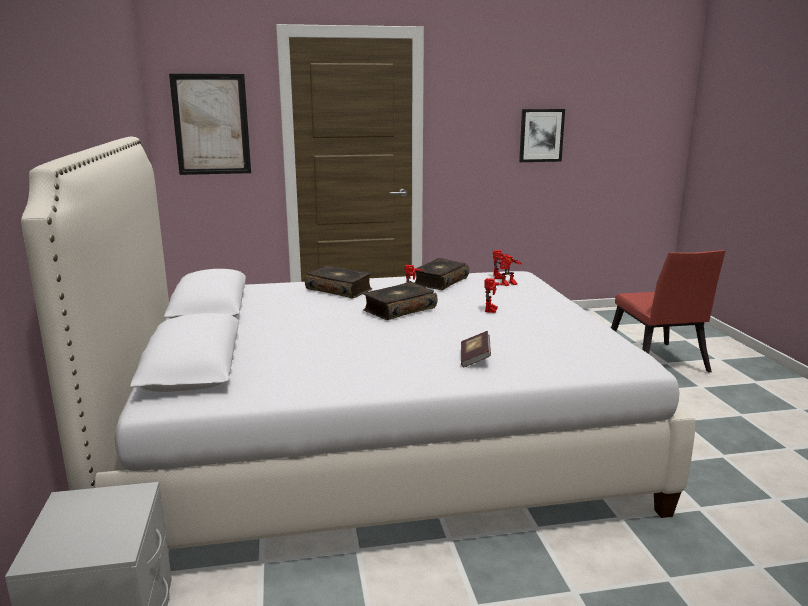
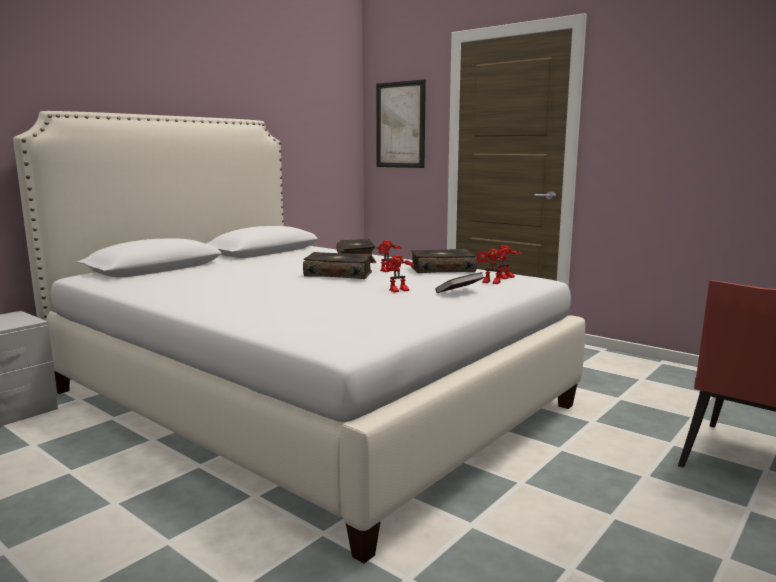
camera: 50 degrees right, 5 degrees down
book [461,331,491,368] -> book moved to [435,272,484,293]
picture [519,109,565,162] -> none

